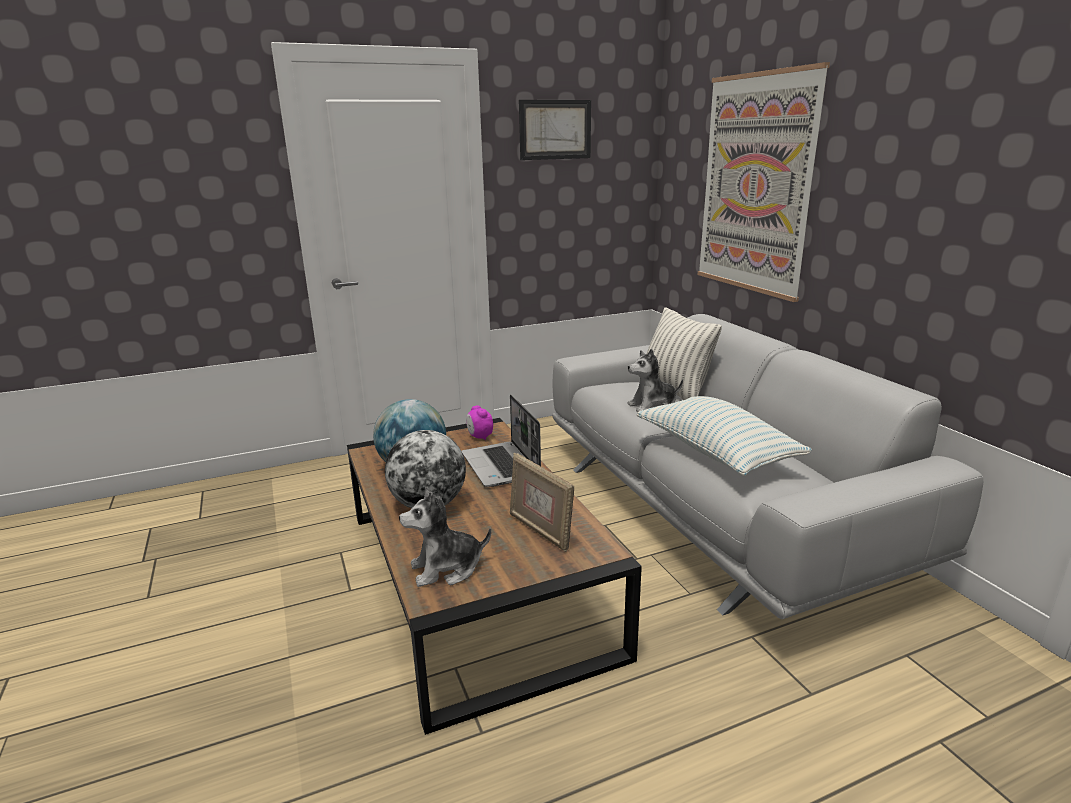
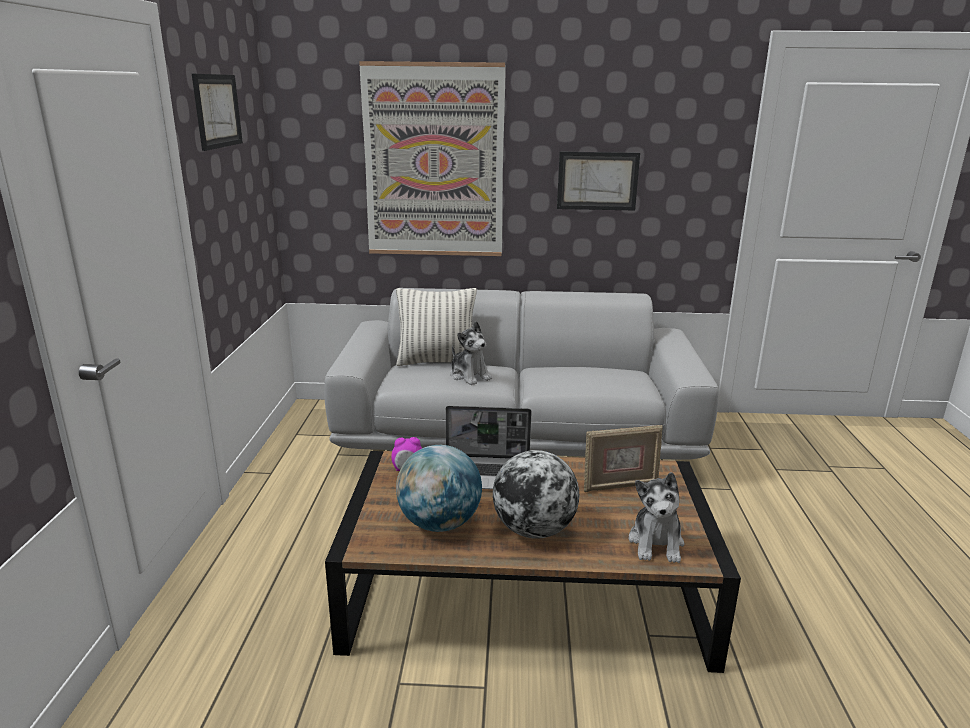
camera: 65 degrees left, 0 degrees up
plush toy [627,349,683,412] -> plush toy turned 45 degrees counterclockwise [451,321,492,385]
pillow [637,396,812,476] -> none
none -> picture [557,152,640,210]

